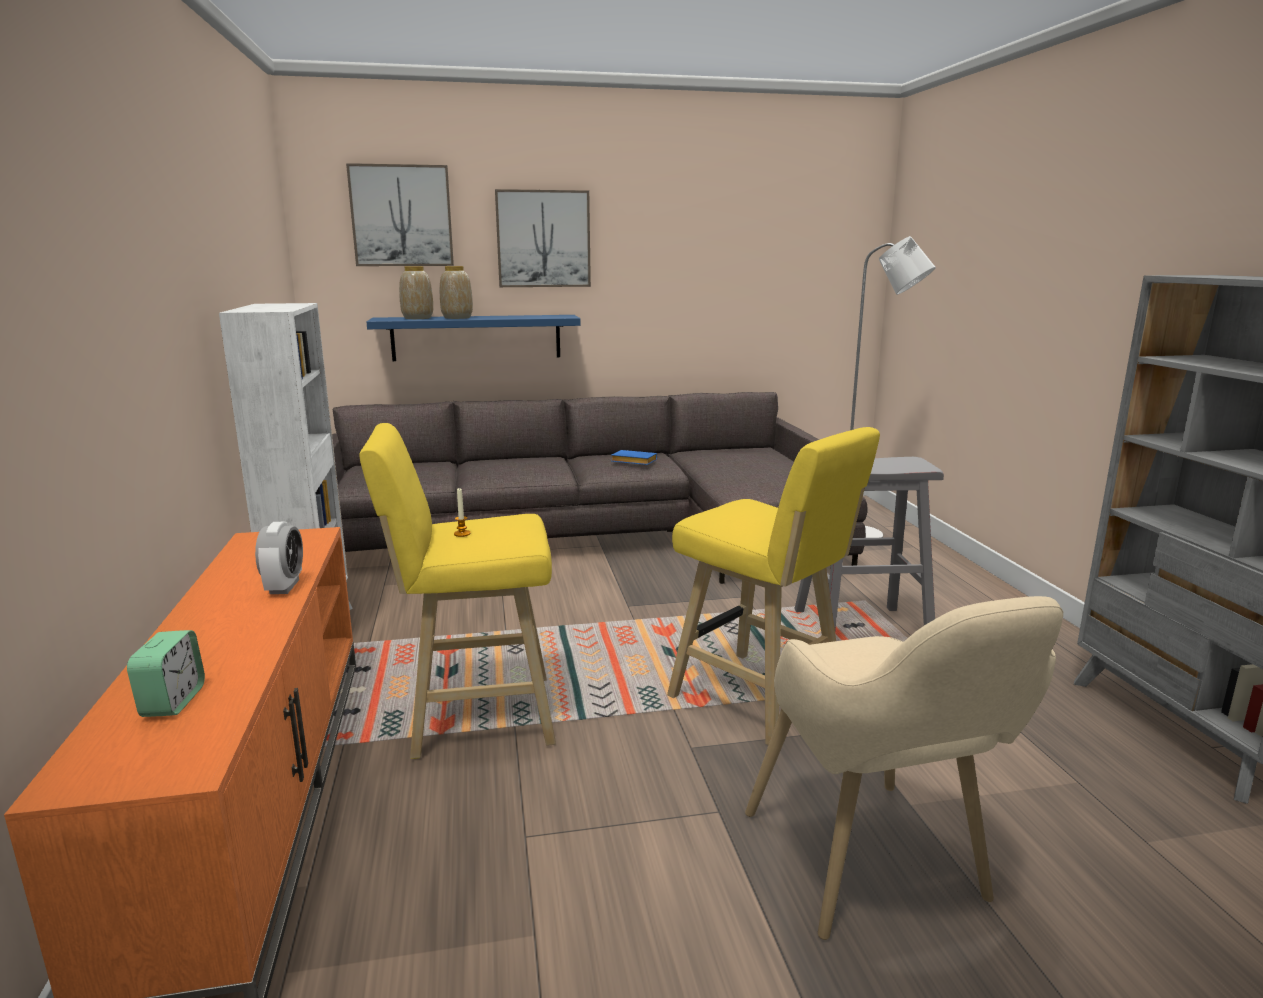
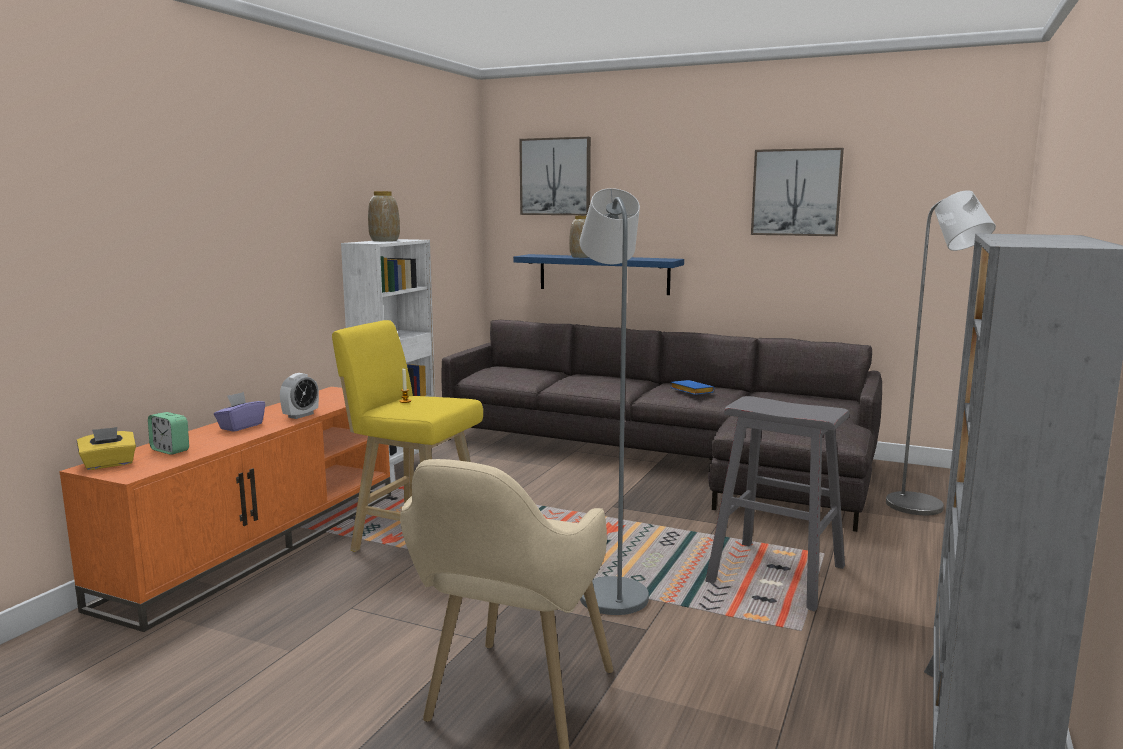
camera: 35 degrees right, 5 degrees down
alarm clock [127,630,205,717] -> alarm clock turned 90 degrees clockwise [148,412,189,455]
vase [399,266,433,319] -> vase moved to [368,191,400,241]
picture [495,189,591,287] -> picture moved to [751,148,844,236]
yellow stool [667,427,880,745] -> grey floor lamp [579,188,649,615]
none -> yellow tissue box [77,427,136,470]
none -> purple tissue box [214,392,265,432]

